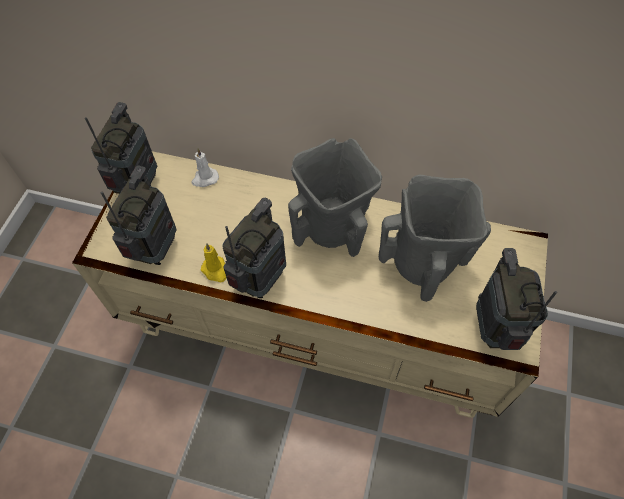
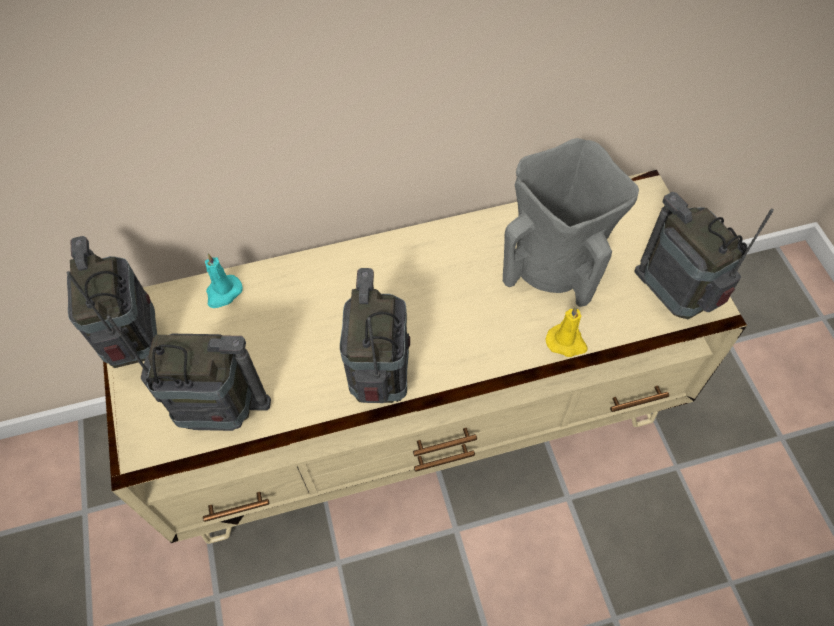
camera: 30 degrees left, 0 degrees up
radio [101,165,177,265] -> radio turned 105 degrees clockwise [107,315,271,431]
white candle [192,149,219,187] -> turquoise candle [205,254,243,308]
yellow candle [201,243,226,282] -> yellow candle moved to [546,306,588,357]
grey vase [288,138,382,257] -> none

